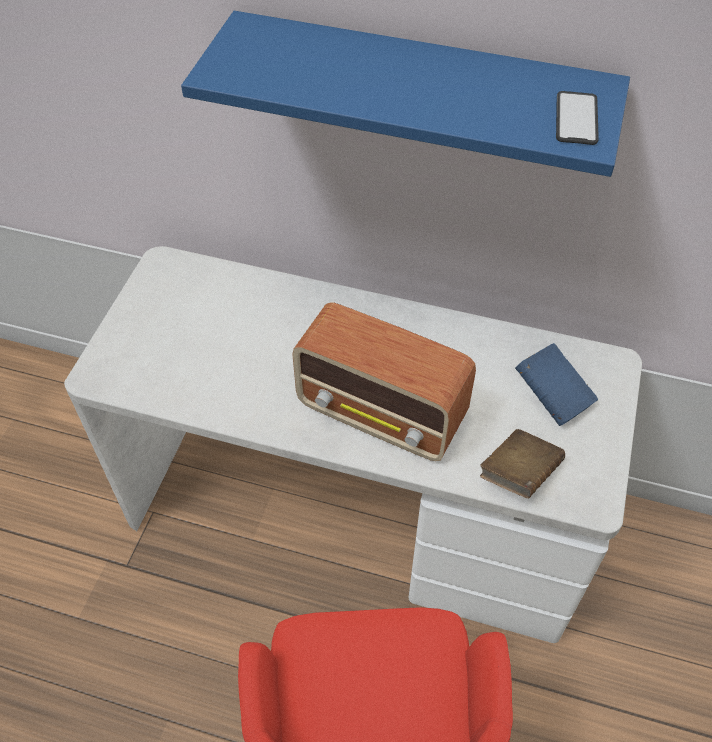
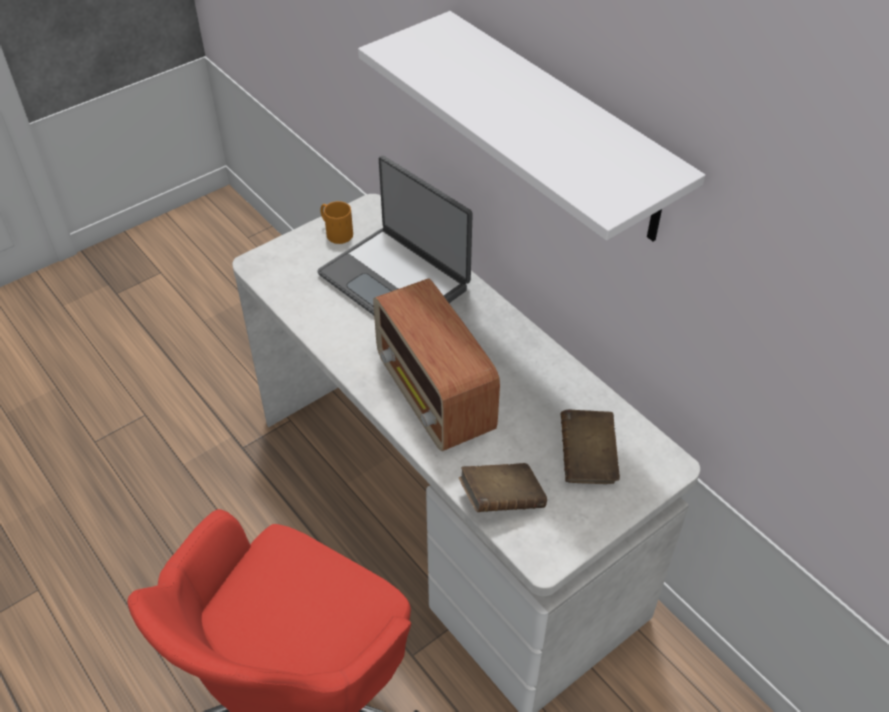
camera: 35 degrees right, 5 degrees down
blue shelf [181,11,630,177] -> white shelf [358,11,706,241]
blue book [515,343,598,426] -> brown book [560,409,620,484]
phone [556,91,599,145] -> none
none -> laptop [317,156,473,315]
none -> orange mug [320,201,353,244]

